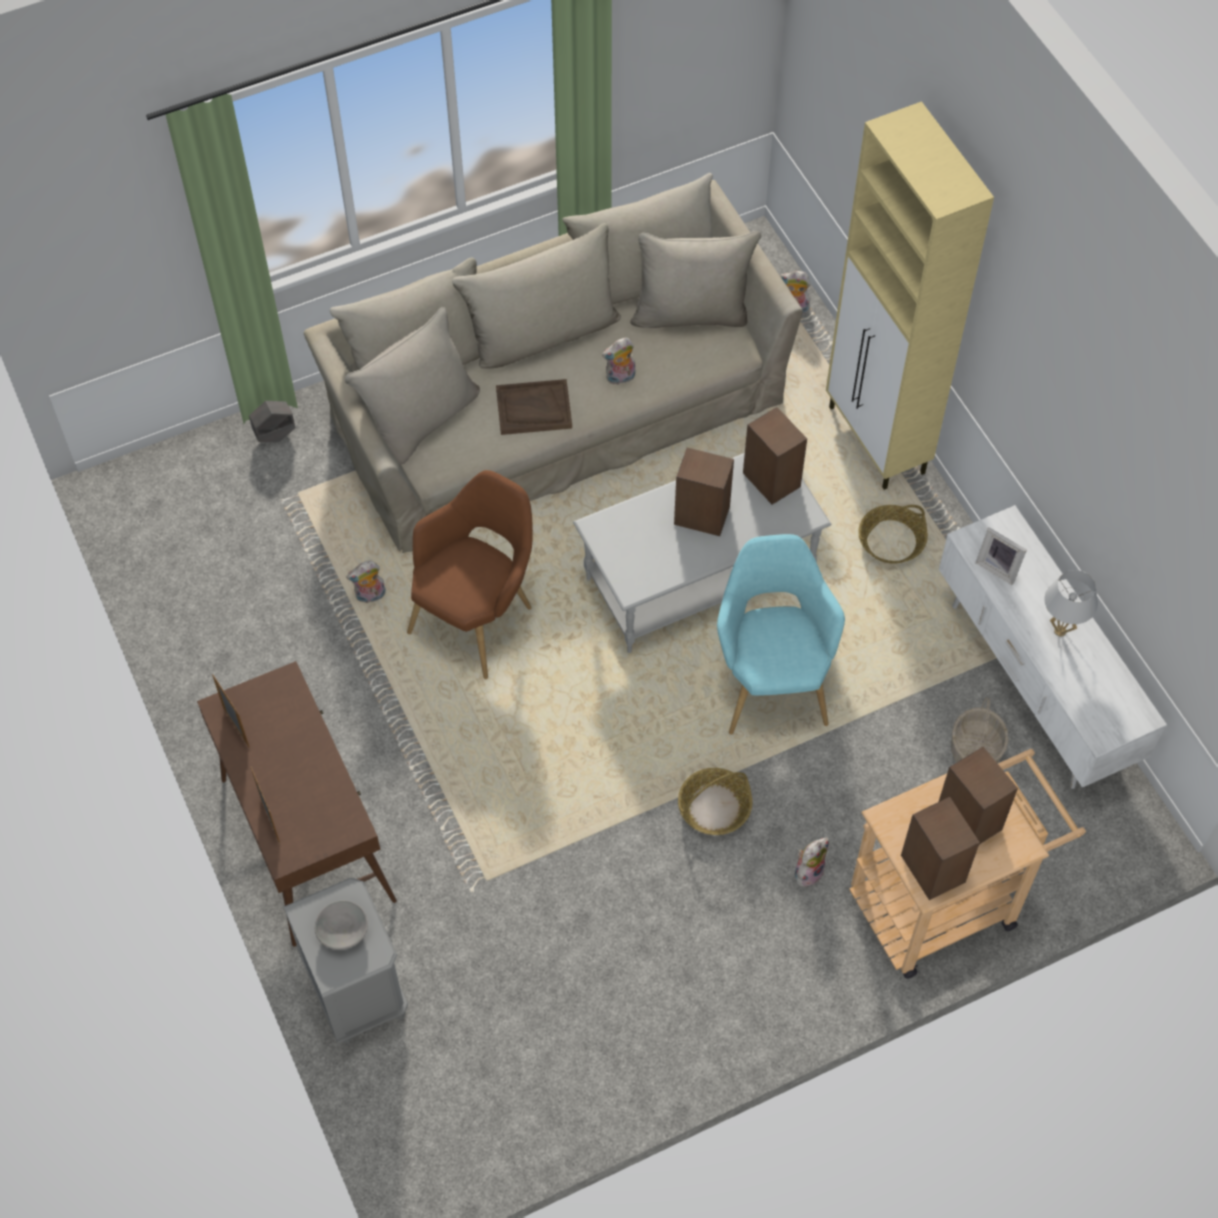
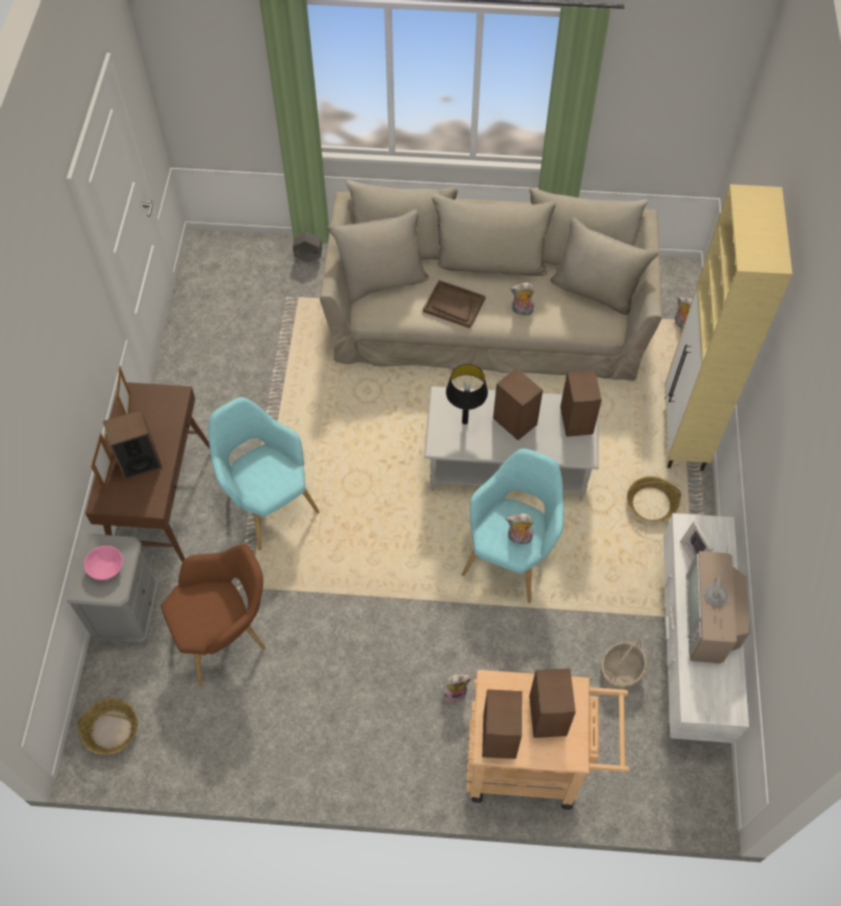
camera: 30 degrees right, 0 degrees up
grey bowl [315,900,368,950] -> pink bowl [84,546,123,580]
plush toy [346,561,386,603] -> plush toy moved to [506,513,534,544]
brown armchair [407,470,533,679] -> brown armchair moved to [161,544,266,687]
basket [678,768,752,835] -> basket moved to [77,698,138,755]
white table lamp [1045,570,1098,637] -> television [686,546,750,664]
none -> speaker [103,410,162,480]
none -> turquoise armchair [208,397,319,550]
none -> black table lamp [446,364,488,424]

